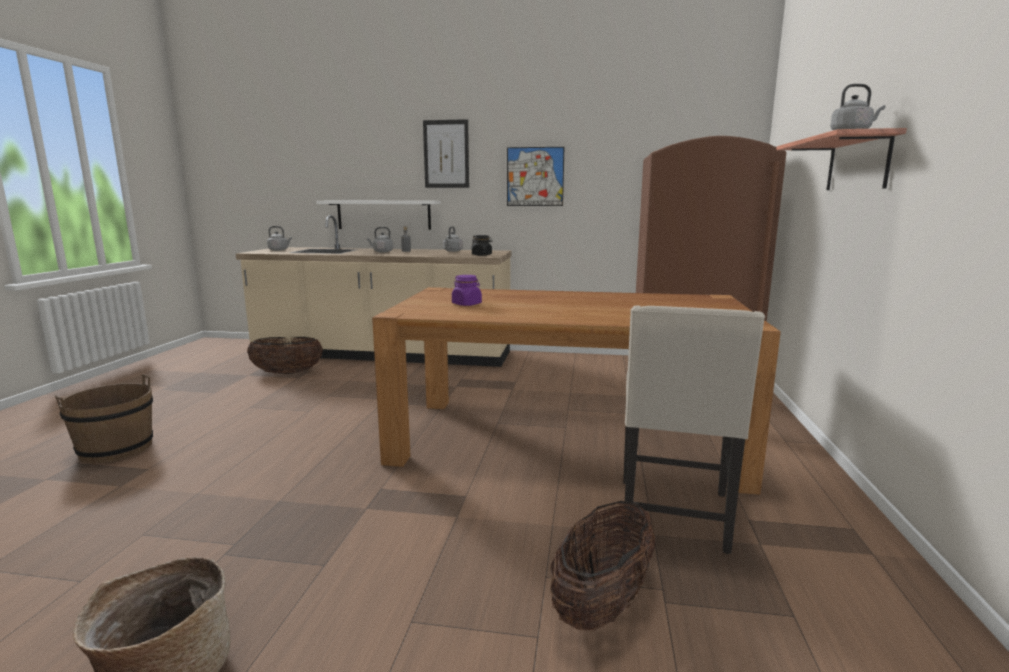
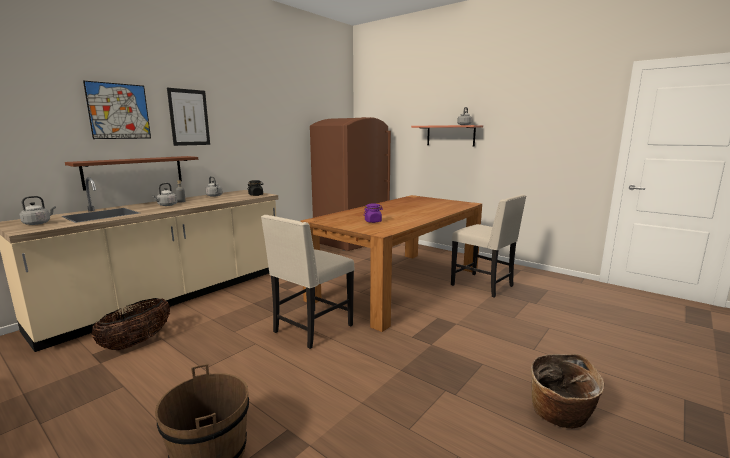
camera: 60 degrees left, 0 degrees up
white shelf [316,201,440,230] -> brown shelf [65,156,198,191]
picture [507,147,564,206] -> picture moved to [83,81,151,139]
basket [550,501,656,631] -> none
none -> beige chair [261,215,354,349]

